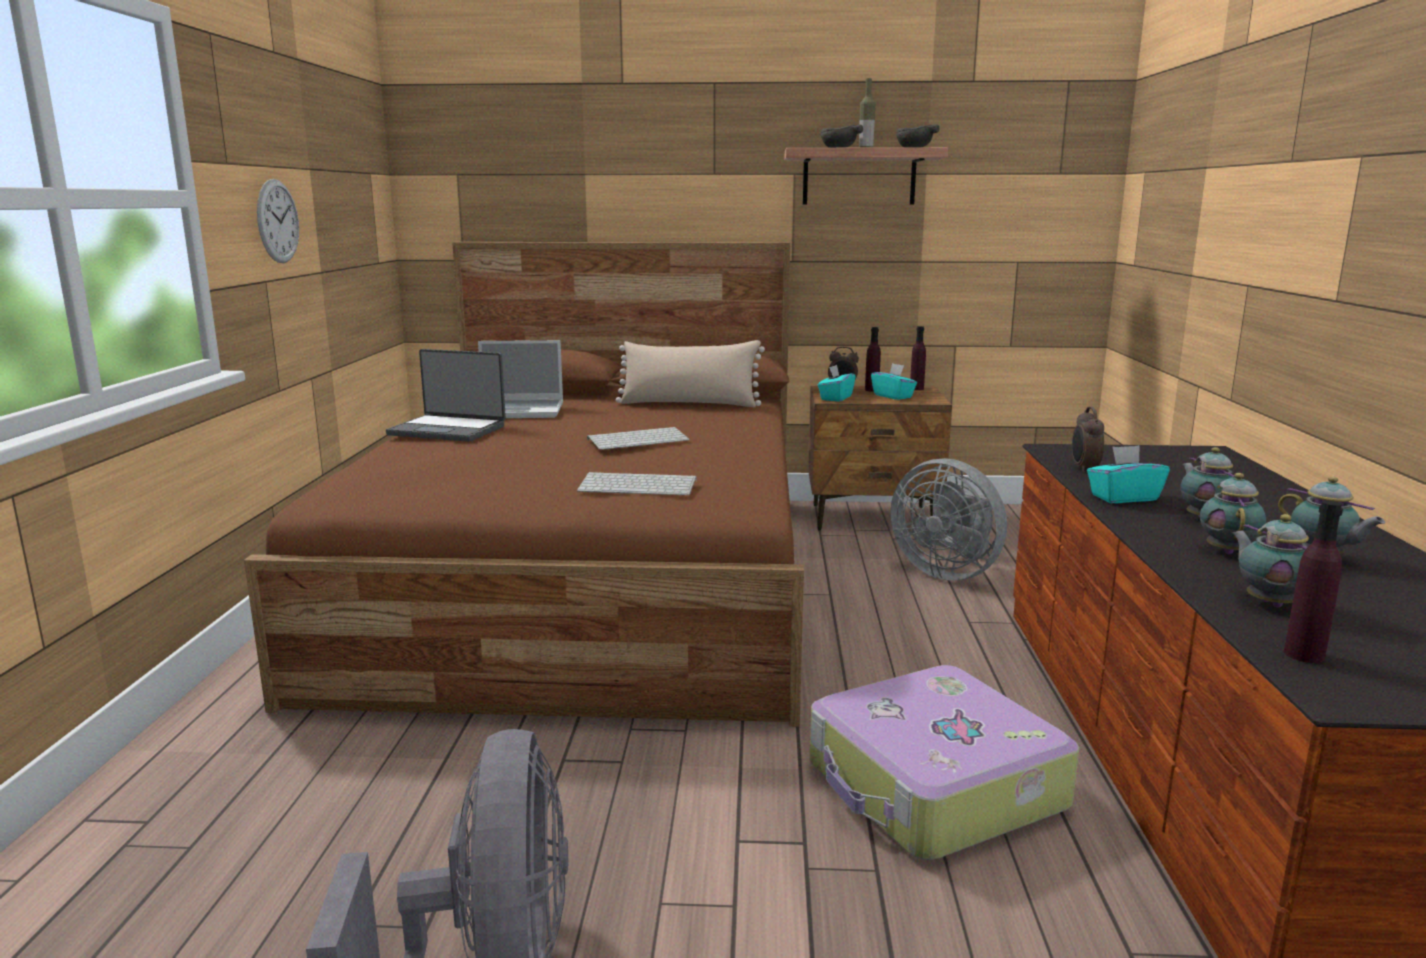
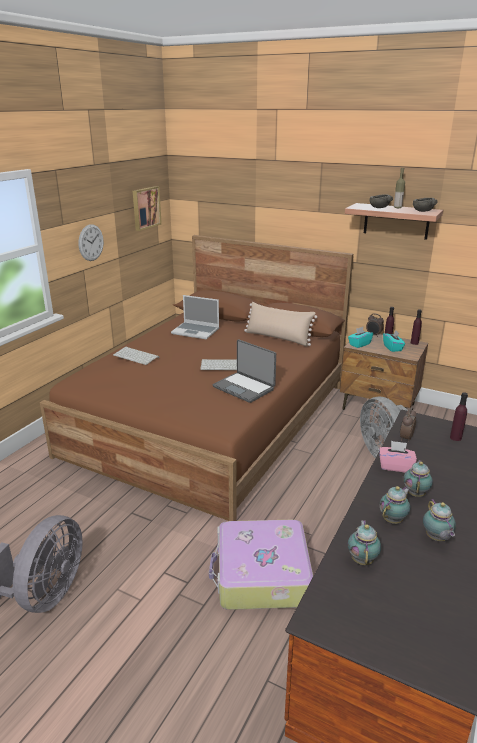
camera: 25 degrees right, 10 degrees up
laptop [386,349,506,442] -> laptop moved to [213,339,276,403]
keyboard [577,472,697,495] -> keyboard moved to [113,347,159,365]
turquoise tissue box [1087,445,1170,503] -> pink tissue box [379,441,417,473]
purple bottle [1284,501,1343,663] -> purple bottle moved to [450,392,468,441]
none -> picture [133,186,162,231]

